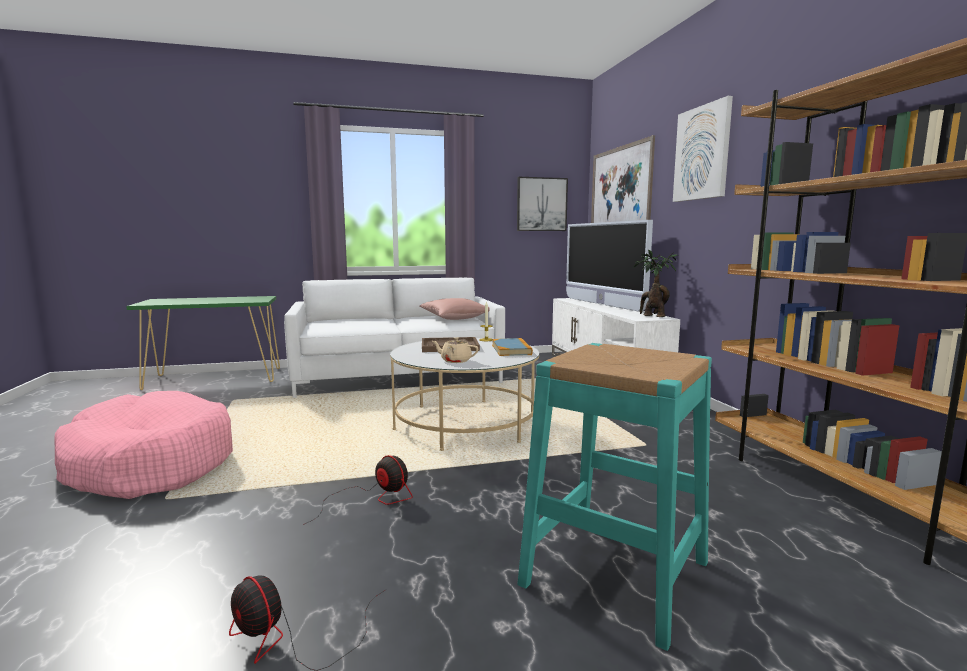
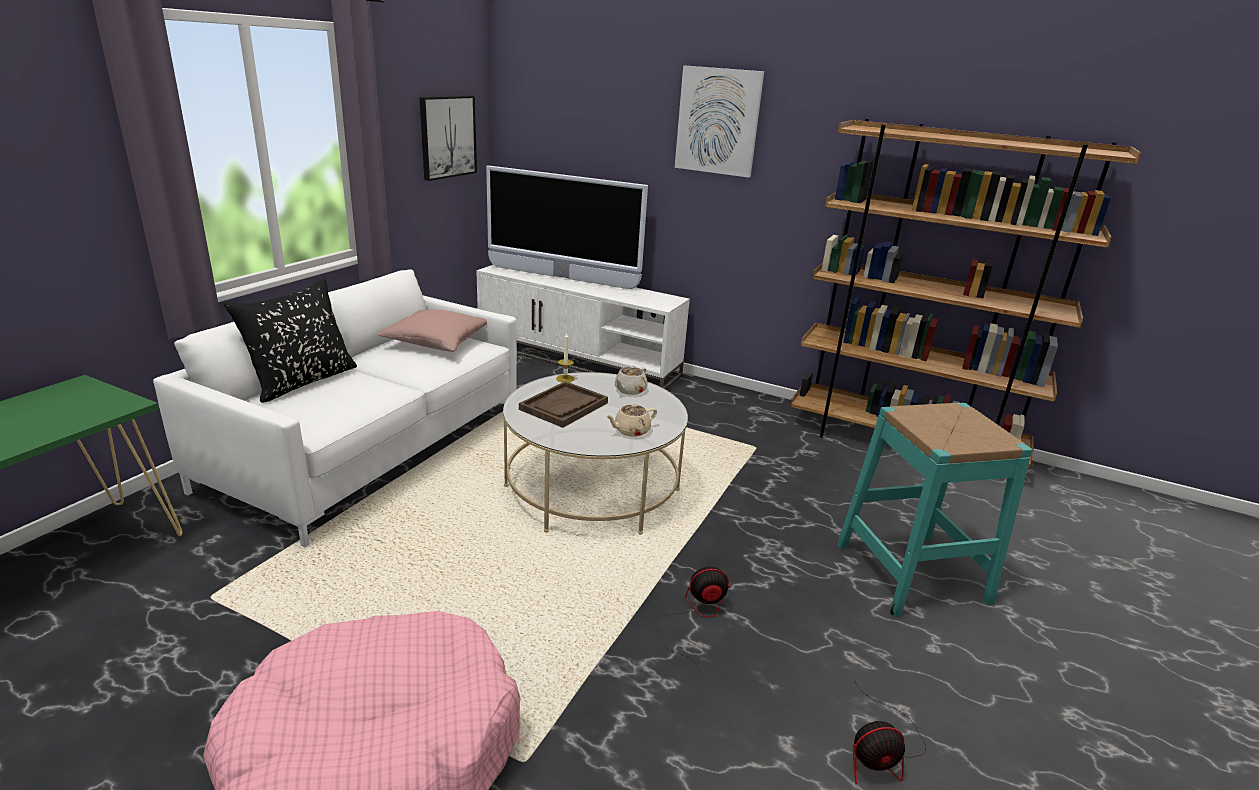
camera: 50 degrees left, 15 degrees up
book [492,338,533,356] -> beige teapot [615,366,647,395]
picture [591,135,655,223] -> none
potted plant [633,249,677,317] -> none
none -> black pillow [223,278,357,403]

